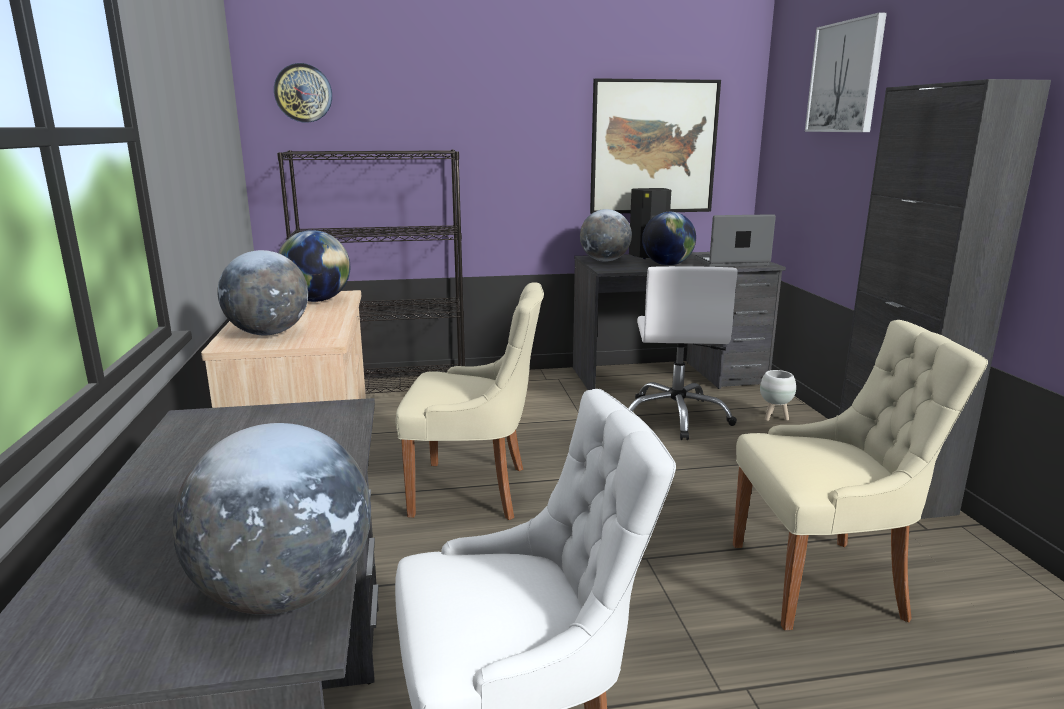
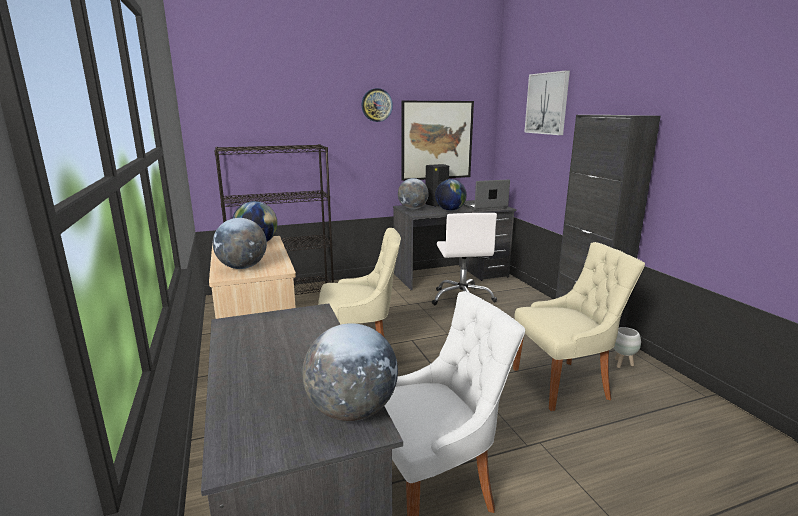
camera: 10 degrees left, 0 degrees up
wall clock [274,63,332,122] -> wall clock moved to [362,88,393,122]
white planter [760,370,796,421] -> white planter moved to [613,327,641,368]

